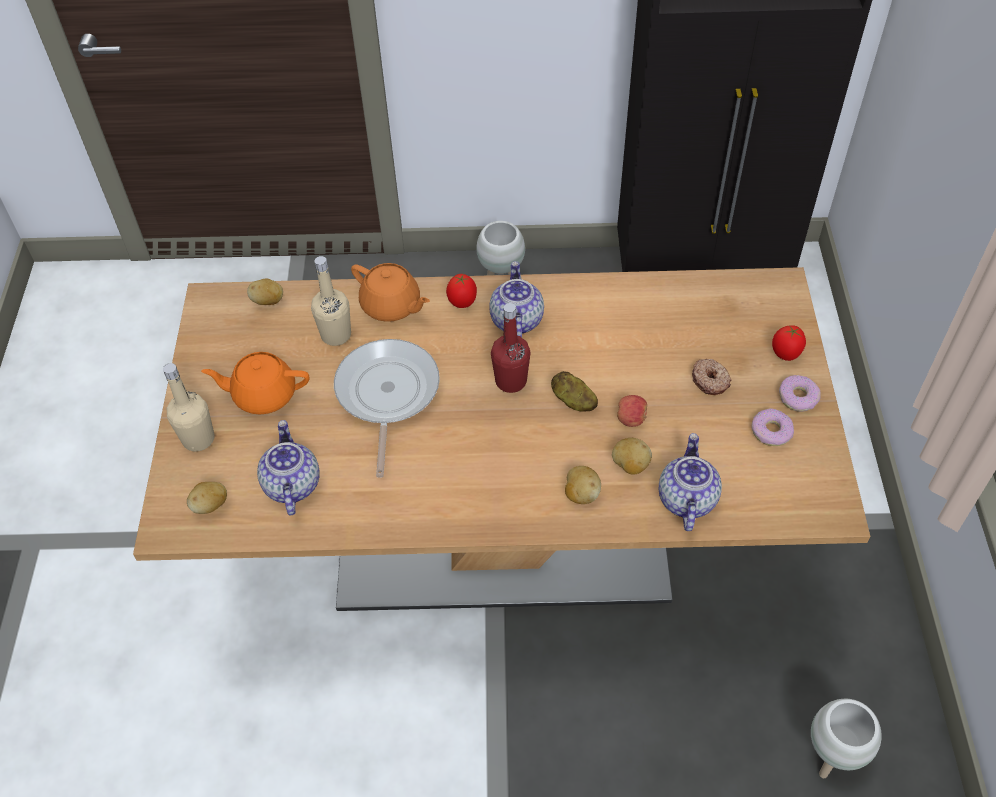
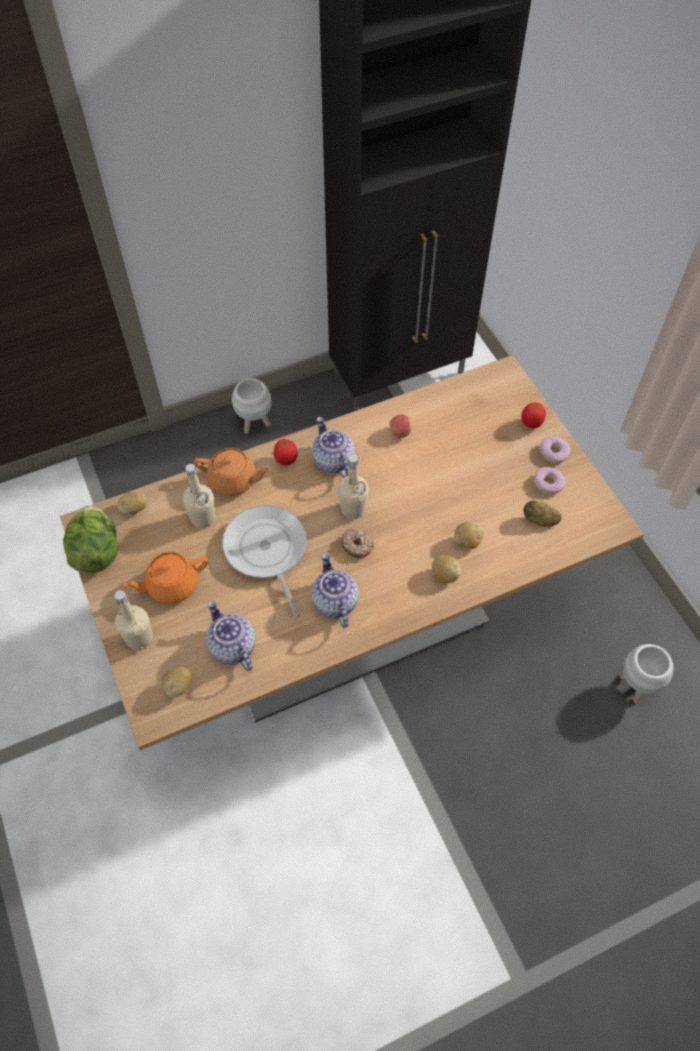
camera: 25 degrees left, 5 degrees up
red bottle [491,303,530,393] -> beige bottle [338,454,369,519]
potato [551,371,598,412] -> potato moved to [523,501,561,527]
apple [617,395,647,427] -> apple moved to [390,415,412,438]
teapot [659,433,722,531] -> teapot moved to [311,553,359,628]
donut [692,359,731,395] -> donut moved to [341,529,374,558]
none -> lettuce [63,505,118,573]

